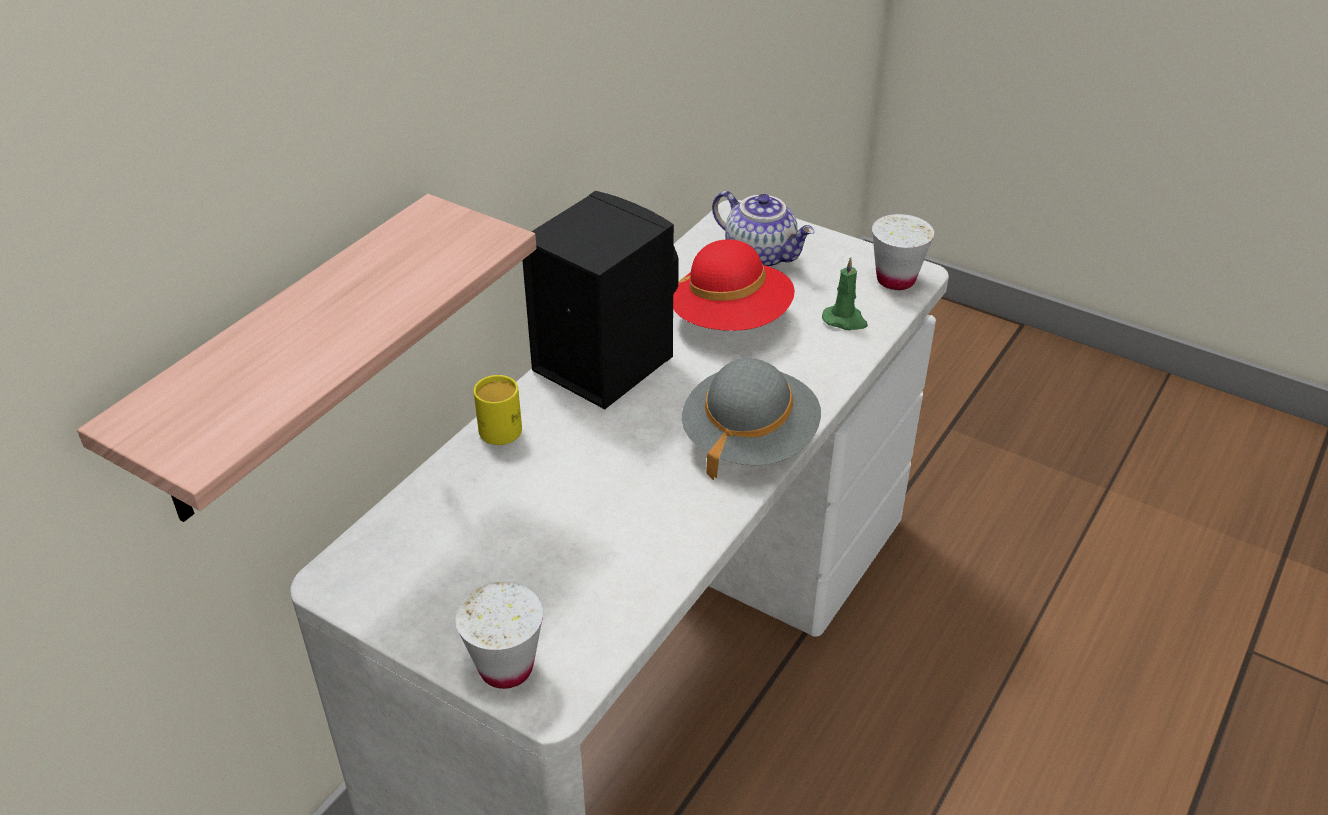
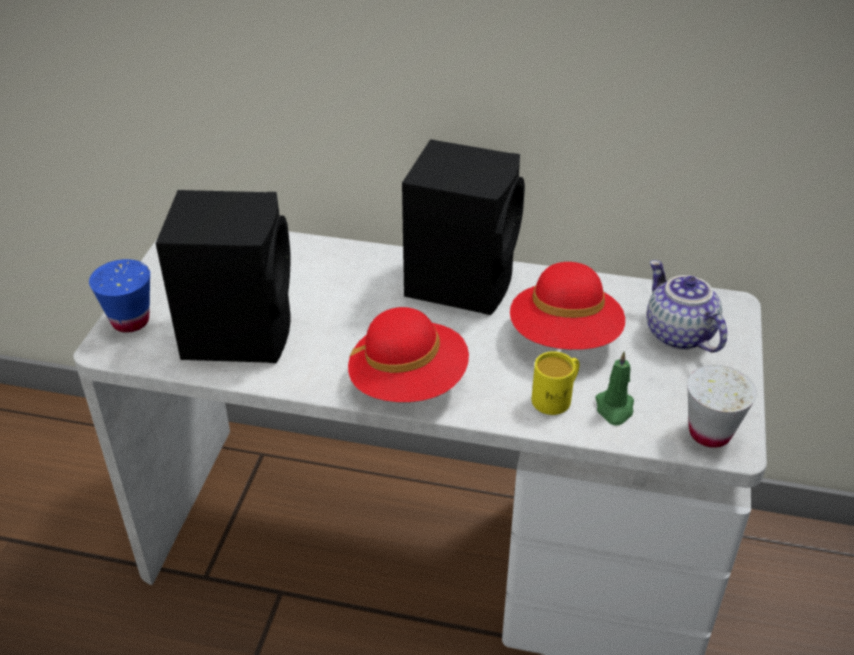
camera: 70 degrees right, 0 degrees up
shelf [77,194,536,522] -> none
white cup [455,582,543,689] -> blue cup [89,259,150,333]
yellow mug [474,375,522,445] -> yellow mug moved to [532,351,579,415]
grey hat [682,358,821,480] -> red hat [348,307,469,402]
teapot [712,191,815,268] -> teapot turned 135 degrees clockwise [647,260,727,352]
none -> black speaker [156,190,291,363]

